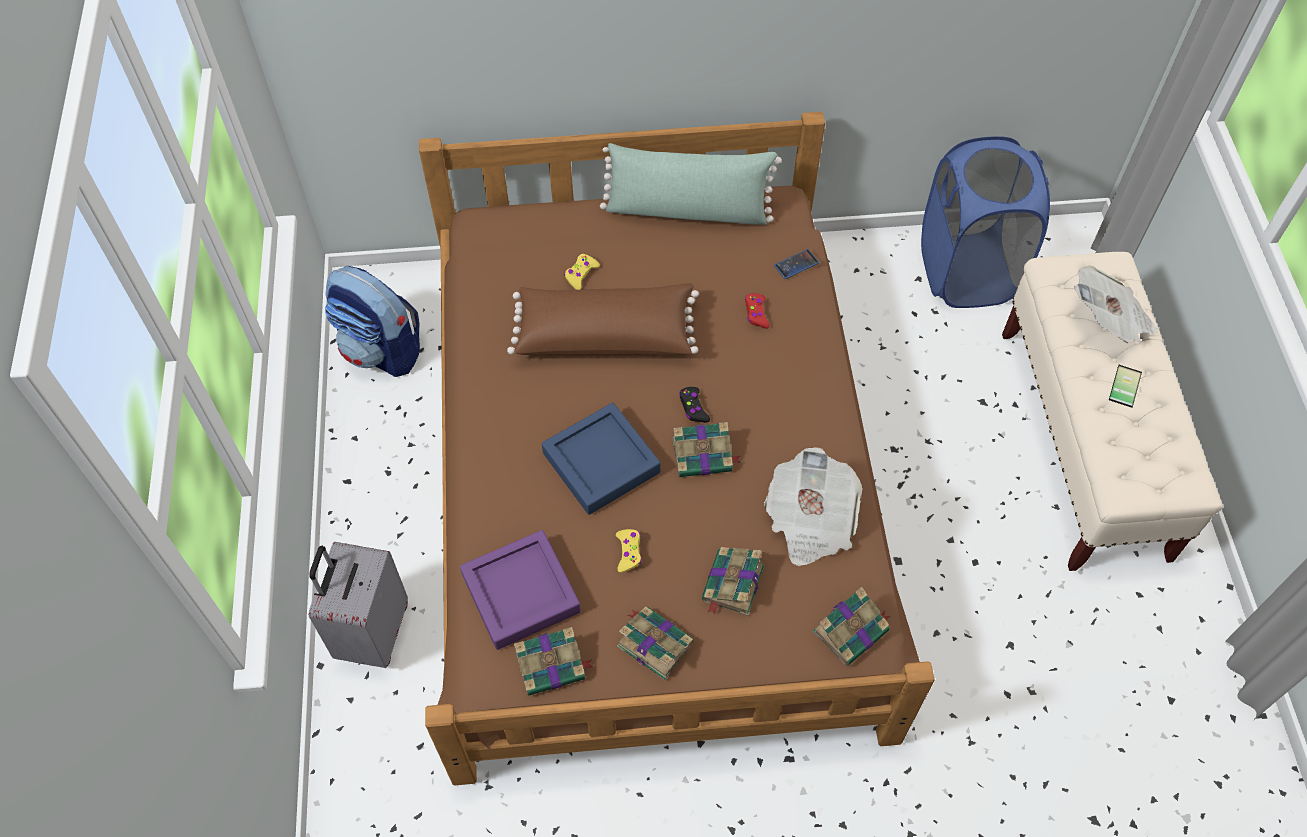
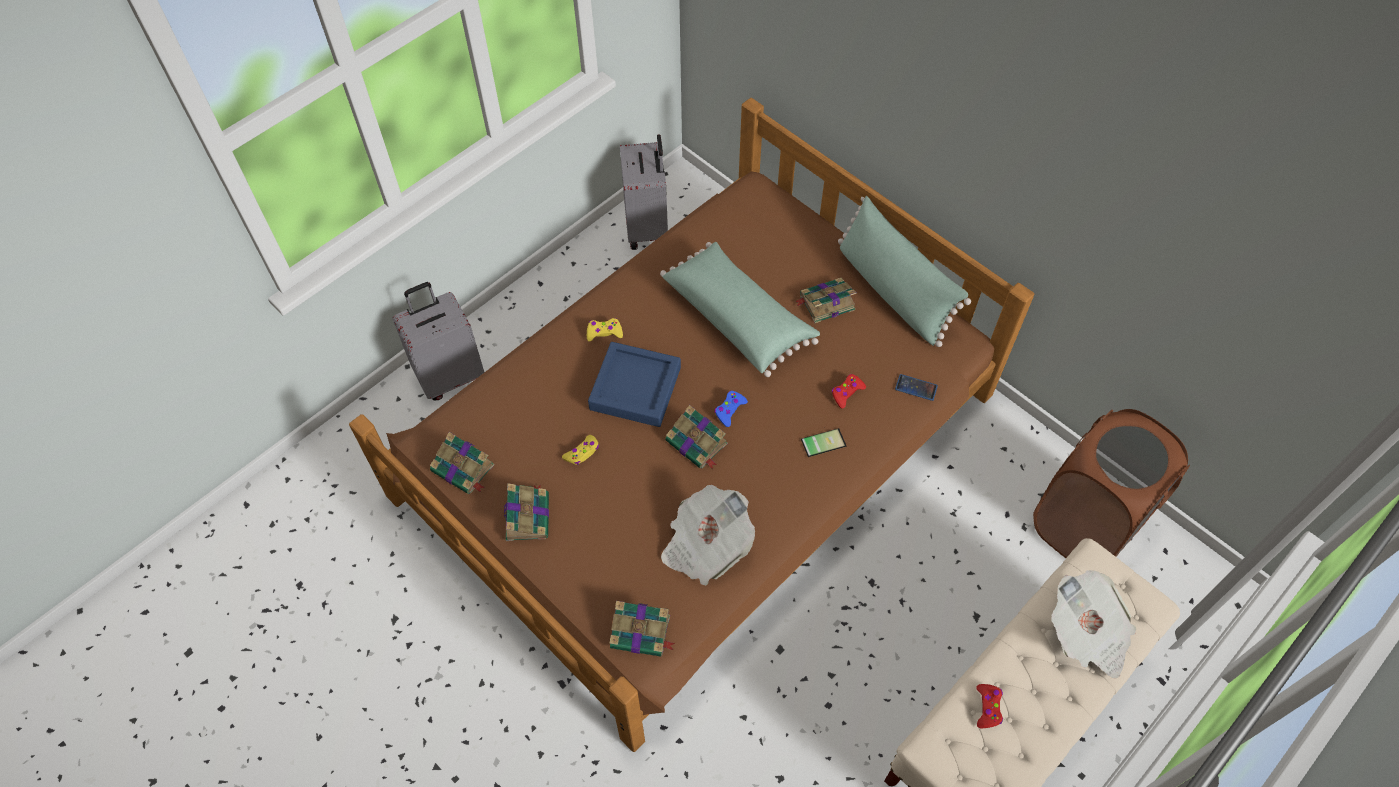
camera: 50 degrees right, 0 degrees up
backpack [325,266,420,377] -> grey suitcase [620,135,668,250]
purple tray [460,530,581,650] -> none
brown pillow [507,283,699,355] -> green pillow [660,242,820,377]
yellow game controller [564,254,600,290] -> yellow game controller moved to [587,318,623,341]
black game controller [679,387,710,423] -> blue game controller [715,391,748,427]
book [702,547,765,616] -> book moved to [794,278,857,323]
blue laundry basket [921,136,1050,308] -> brown laundry basket [1033,409,1190,558]
phone [1109,365,1142,408] -> phone moved to [801,427,846,457]
none -> red game controller [976,684,1003,728]

